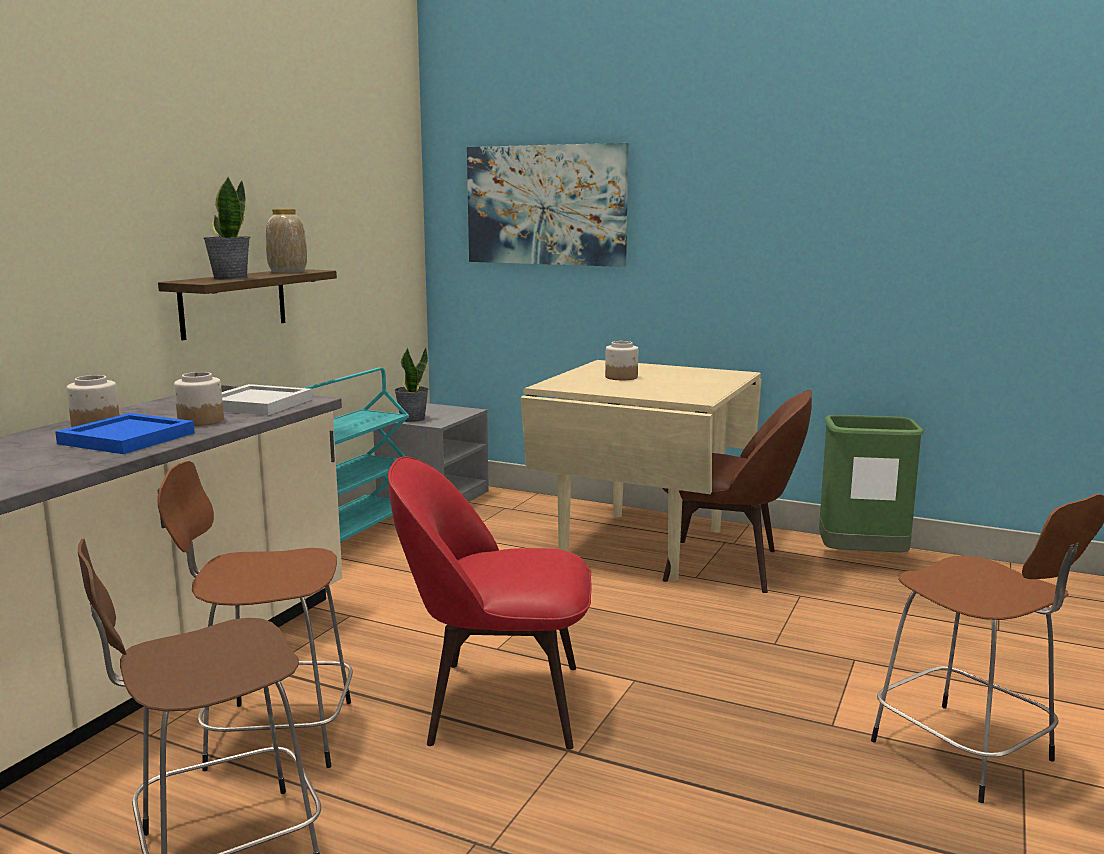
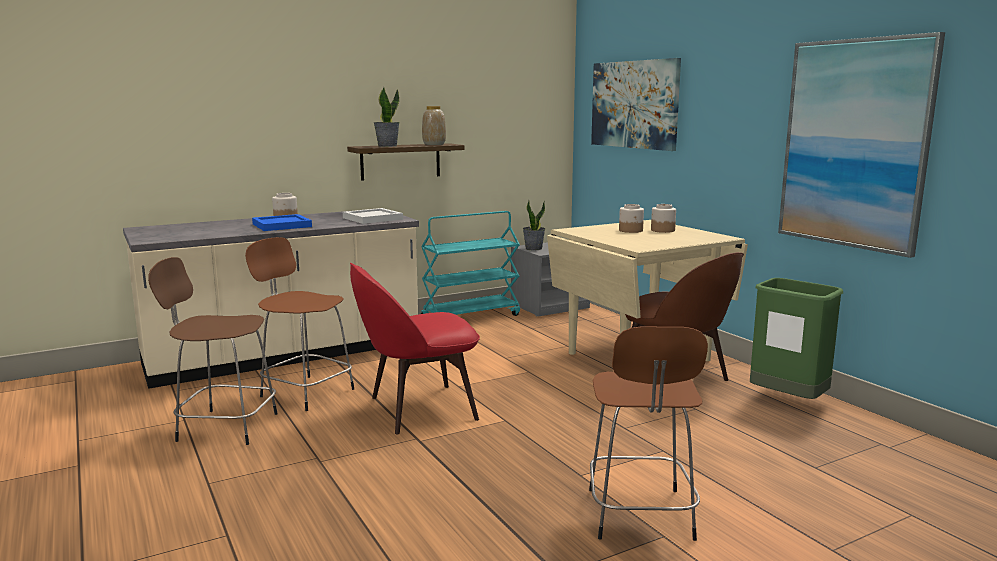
camera: 35 degrees right, 0 degrees up
jar [174,372,224,426] -> jar moved to [651,204,676,233]
red chair [388,457,592,750] -> red chair turned 60 degrees counterclockwise [350,263,480,434]
none -> picture [778,32,945,258]

